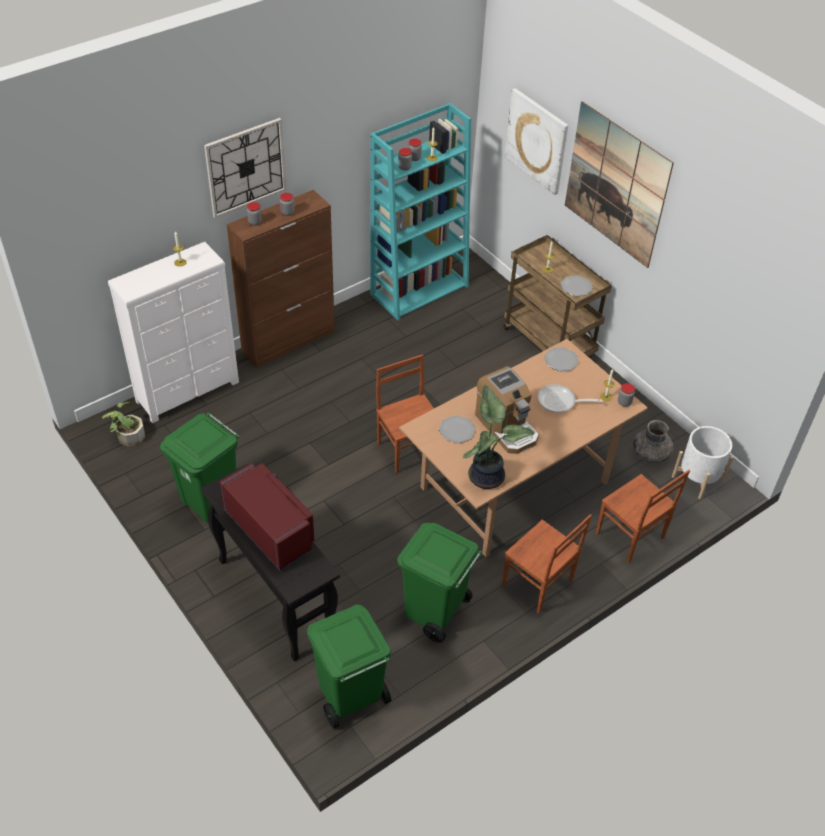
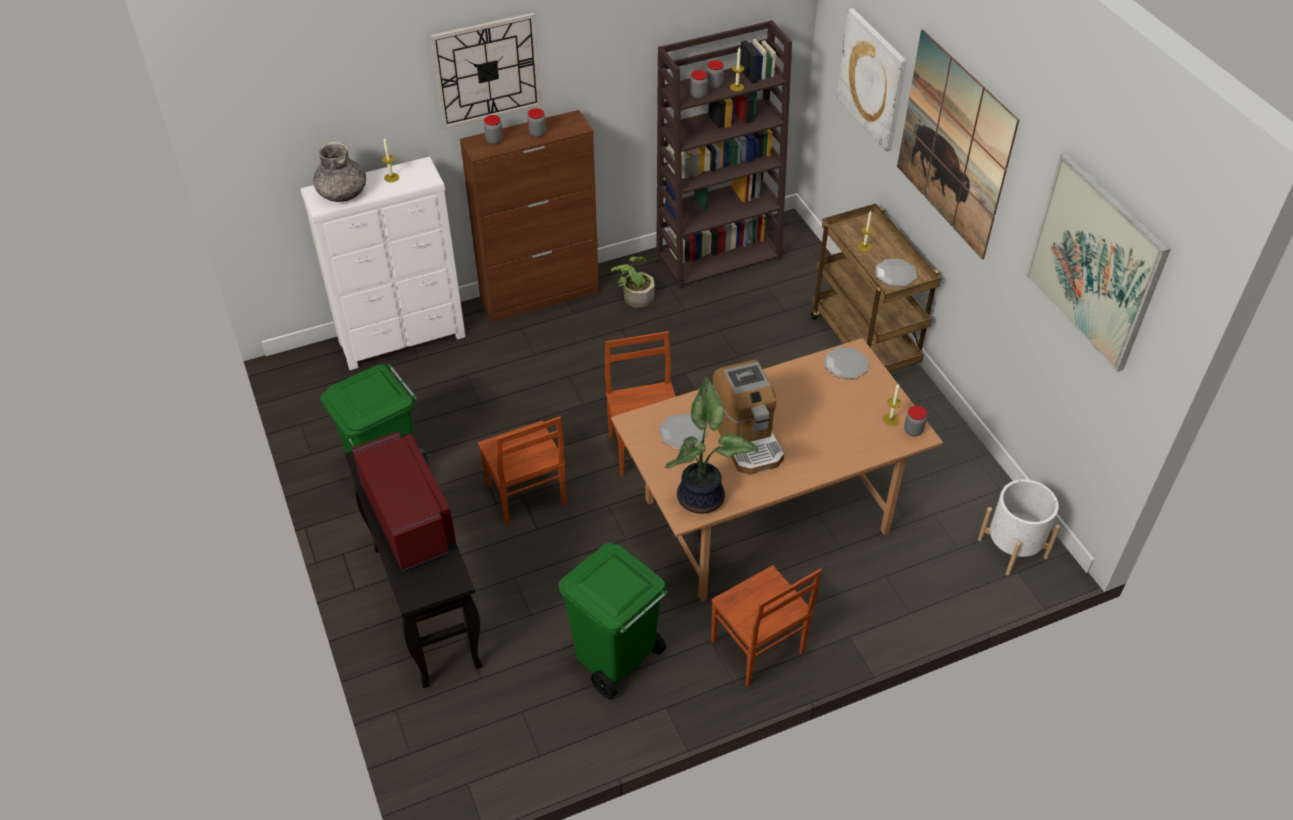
camera: 15 degrees right, 0 degrees up
potted plant [102,402,146,447] -> potted plant moved to [611,257,655,307]
green trash can [307,604,391,729] -> none
turquoise bookcase [370,103,471,320] -> brown bookcase [656,20,792,289]
frying pan [538,384,602,413] -> none
brown chair [596,470,690,563] -> brown chair moved to [478,416,566,527]
grey vase [633,420,674,463] -> grey vase moved to [313,142,366,202]
none -> picture [1026,153,1171,372]

